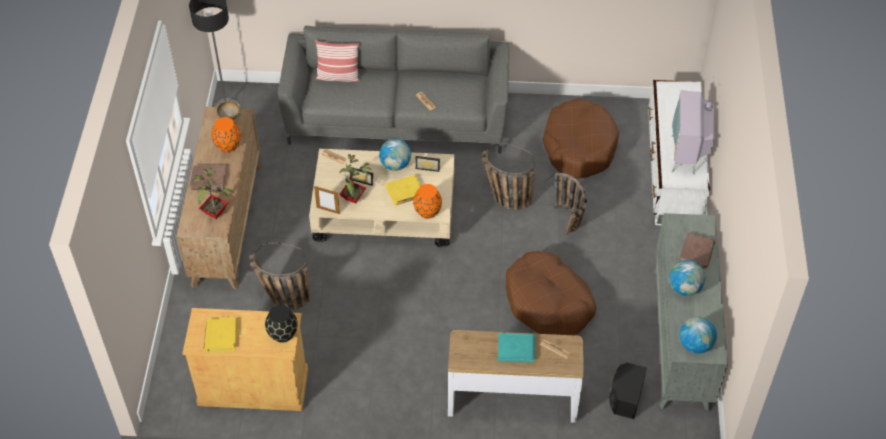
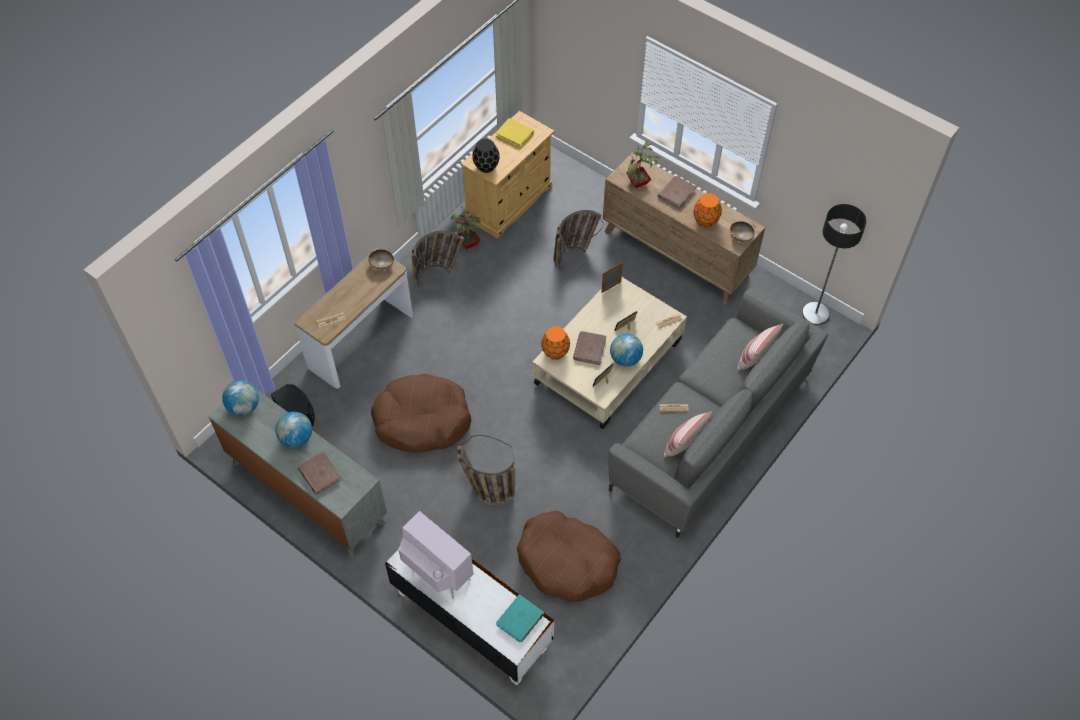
camera: 125 degrees right, 5 degrees up
potted plant [339,154,371,204] -> potted plant moved to [451,206,481,249]
yellow book [386,175,421,205] -> brown book [573,331,607,365]
basket [482,143,535,210] -> basket moved to [411,230,464,286]
turquoise book [498,333,535,363] -> turquoise book moved to [496,594,544,642]
none -> beige bowl [368,249,394,270]
none -> pillow [663,411,712,458]

